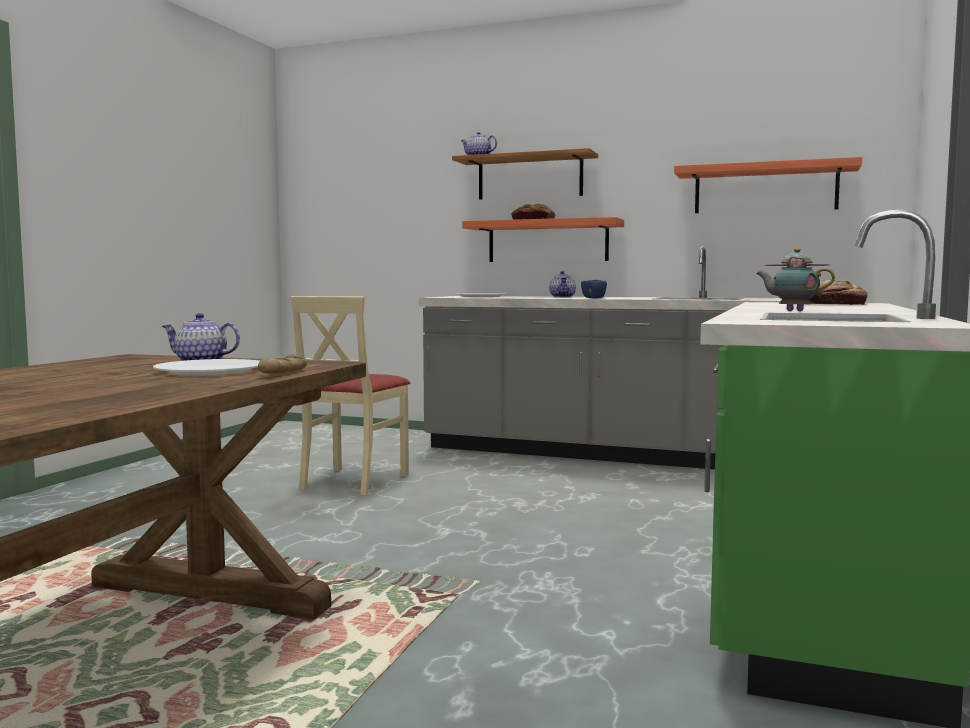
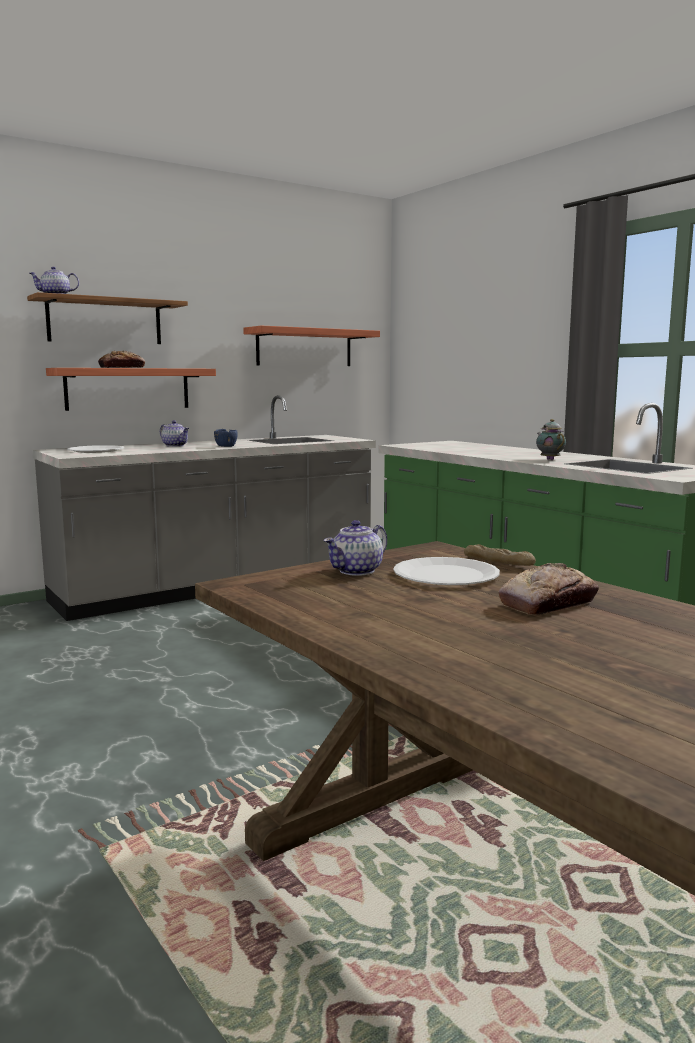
camera: 55 degrees left, 5 degrees up
beige chair [290,296,410,495] -> none
teapot [756,248,835,311] -> teapot turned 105 degrees clockwise [536,419,566,460]
bread [809,280,868,305] -> bread moved to [498,563,599,615]

